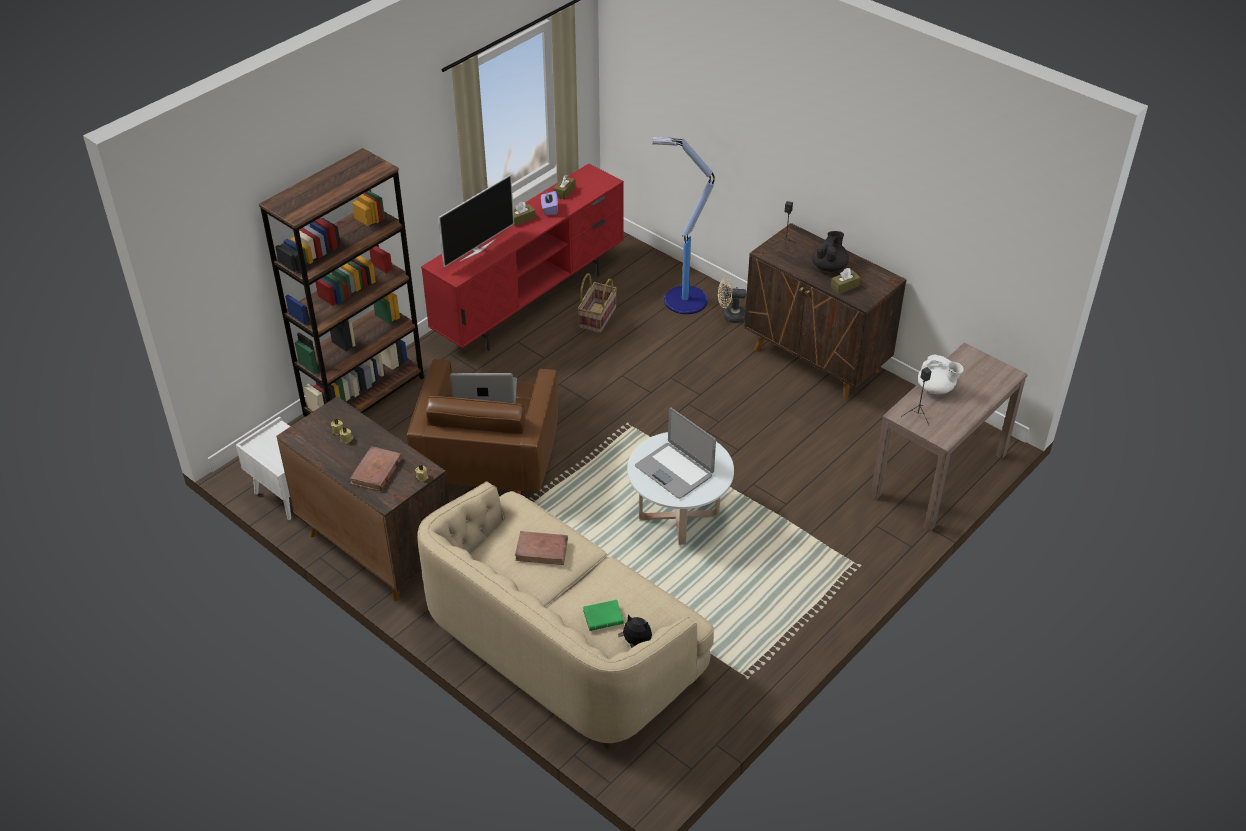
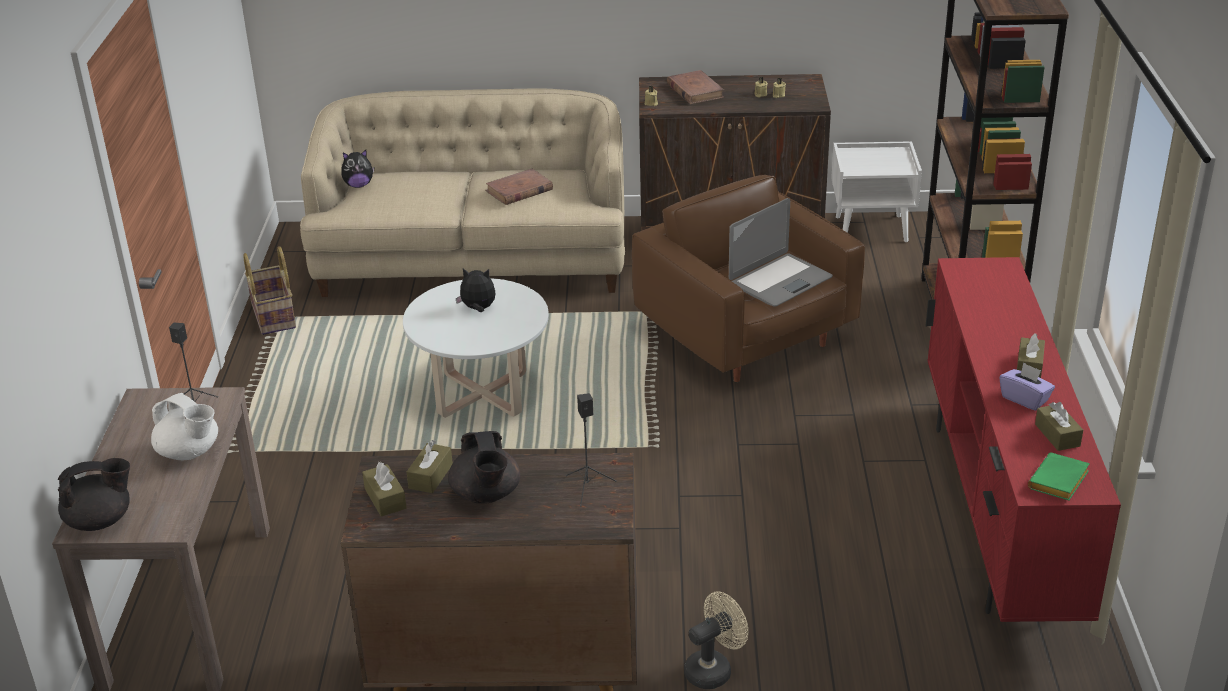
camera: 140 degrees right, 10 degrees down
television [438,174,514,267] -> none
basket [578,273,617,333] -> basket moved to [243,246,296,335]
green book [583,600,624,631] -> green book moved to [1028,452,1090,501]
laptop [635,408,716,499] -> plush toy [456,268,496,312]
floor lamp [653,137,715,314] -> none
white teapot [918,354,964,394] -> white teapot turned 135 degrees counterclockwise [151,393,218,460]
none -> black teapot [58,458,130,531]
none -> brown tissue box [362,462,407,517]

